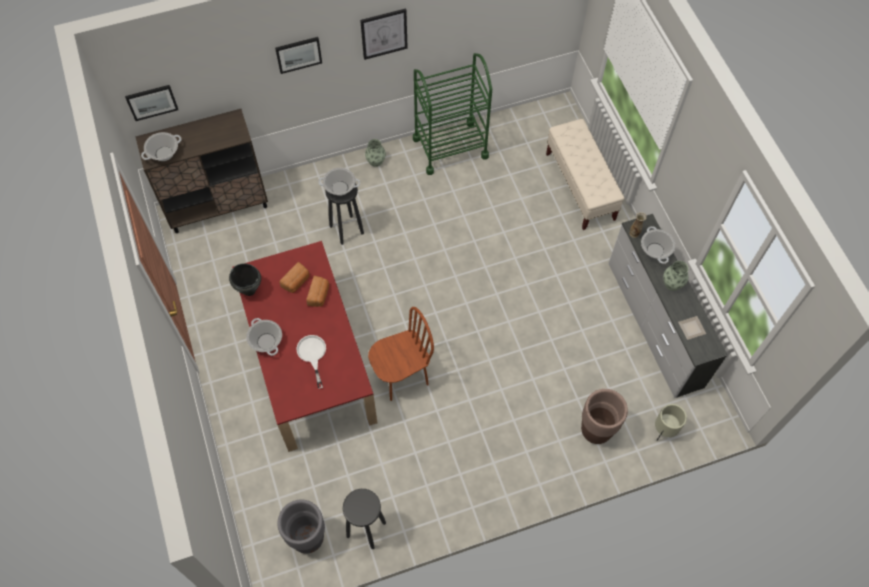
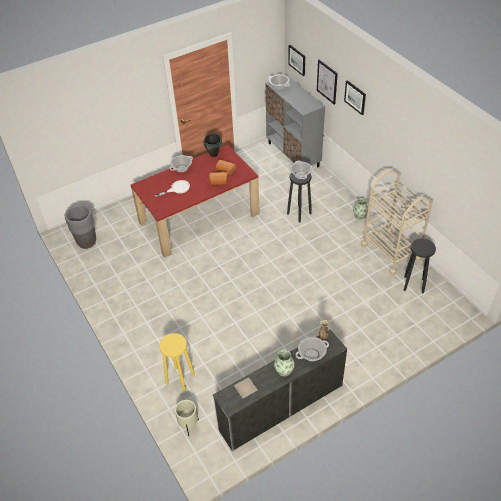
camera: 80 degrees right, 15 degrees down
brown cabinet [135,109,268,233] -> grey cabinet [265,75,325,167]
black stool [343,489,386,549] -> black stool moved to [404,238,436,293]
picture [360,8,408,60] -> picture moved to [317,60,338,105]
brown chair [368,307,434,401] -> none
green cart [413,53,492,175] -> beige cart [361,170,433,276]
beige bench [546,119,625,230] -> none
brown planter [581,389,628,444] -> yellow stool [159,333,195,391]

